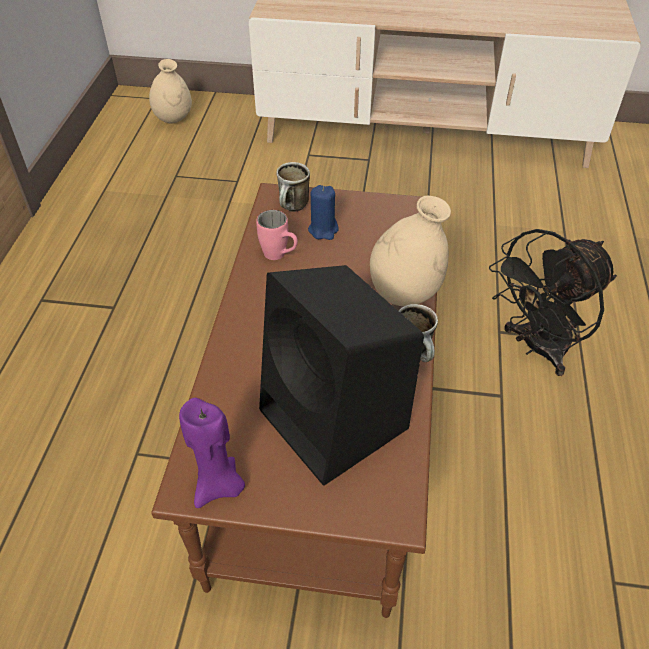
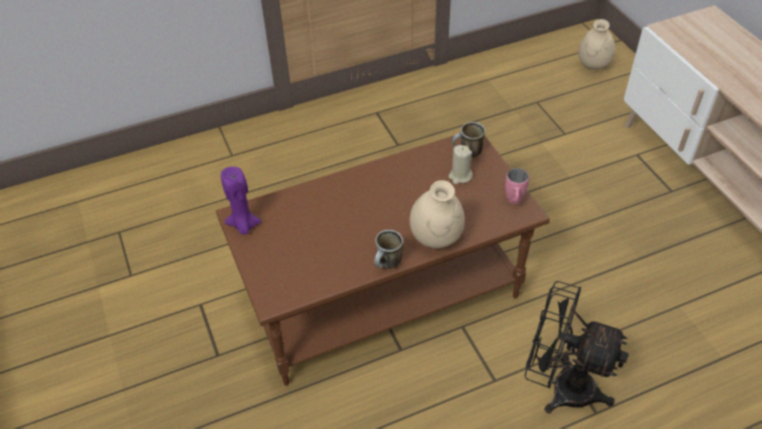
camera: 60 degrees right, 0 degrees up
pink mug [256,210,298,260] -> pink mug moved to [505,168,529,204]
black speaker [259,265,424,486] -> none
blue candle [308,185,339,240] -> beige candle [448,145,473,184]

